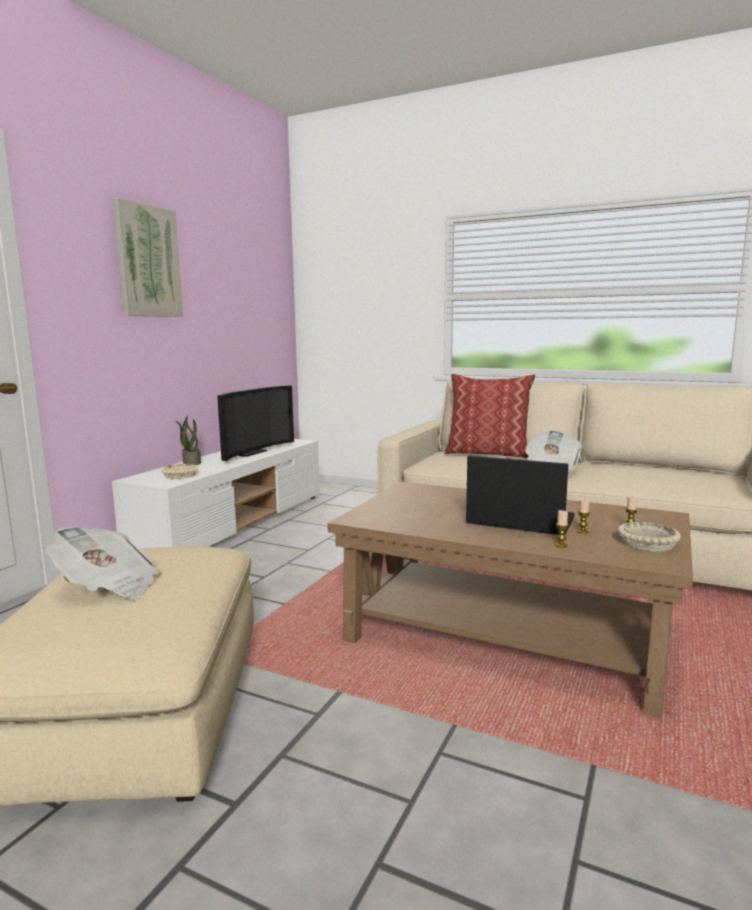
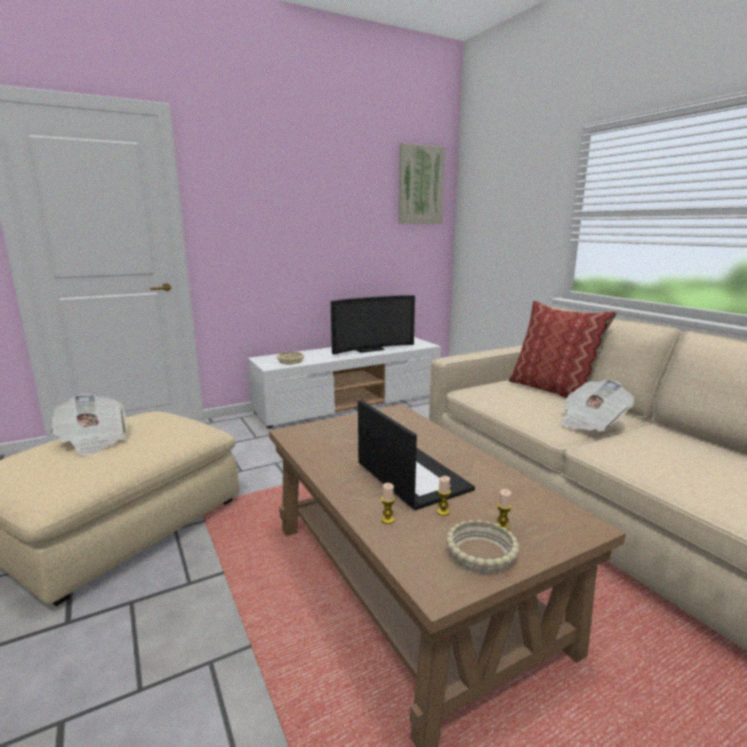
camera: 35 degrees right, 5 degrees up
picture [112,198,183,317] -> picture moved to [399,143,445,224]
potted plant [176,415,201,465] -> none

